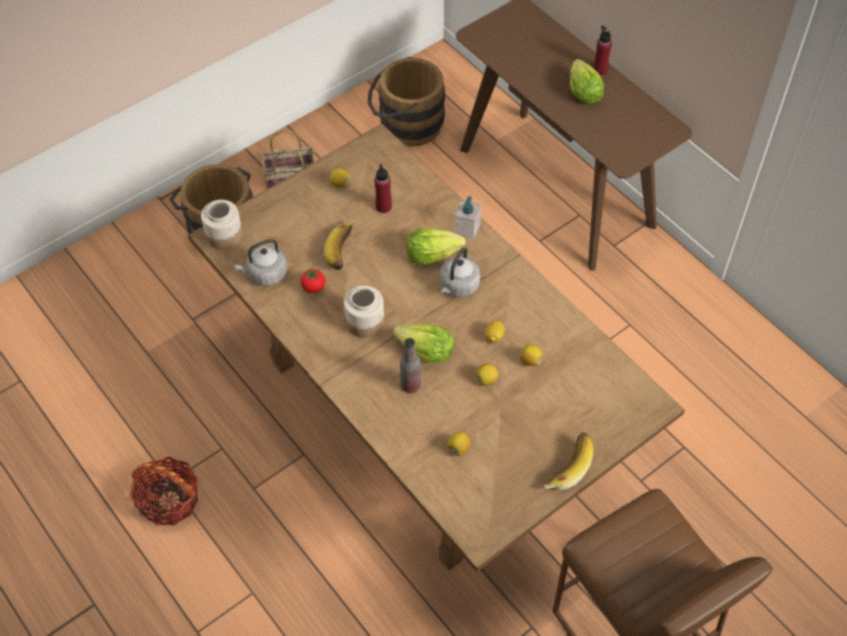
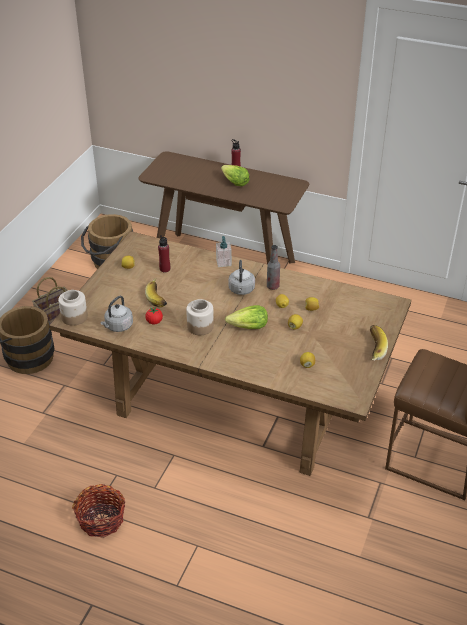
camera: 30 degrees left, 15 degrees down
bottle [400,338,421,393] -> bottle moved to [267,245,280,290]
lettuce [406,228,466,265] -> none

